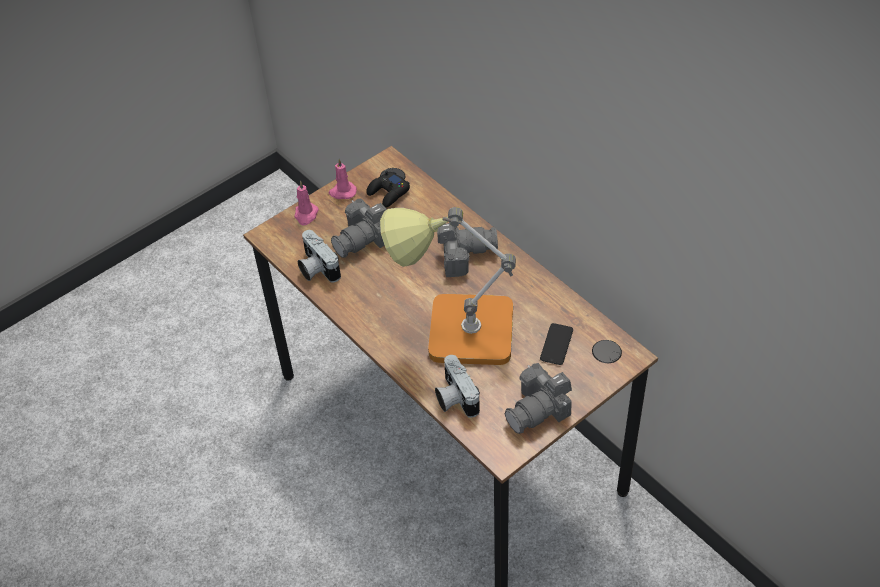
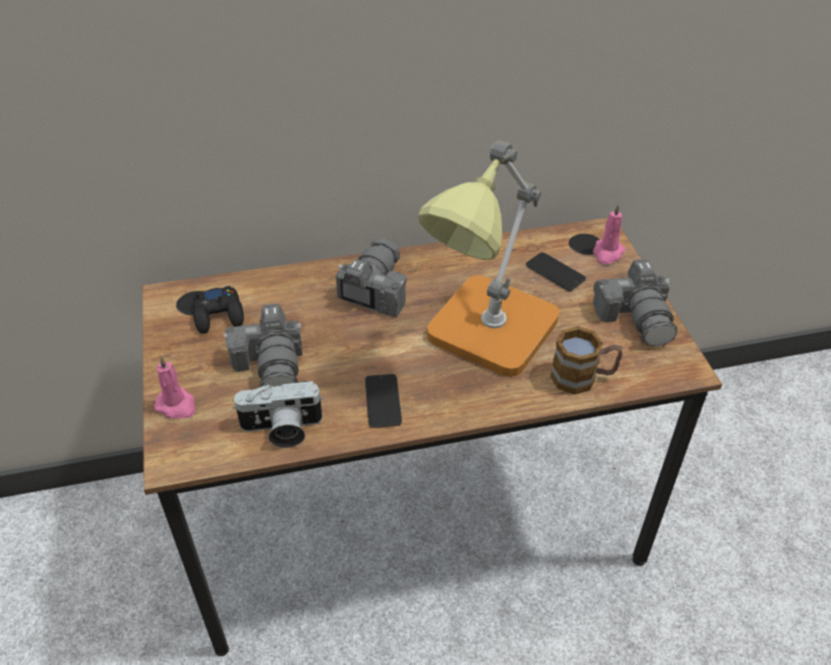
camera: 65 degrees left, 5 degrees down
pink candle [328,159,357,199] -> pink candle moved to [593,204,626,264]
camera [435,355,480,418] -> mug [550,326,623,395]
none -> phone [365,374,402,428]

